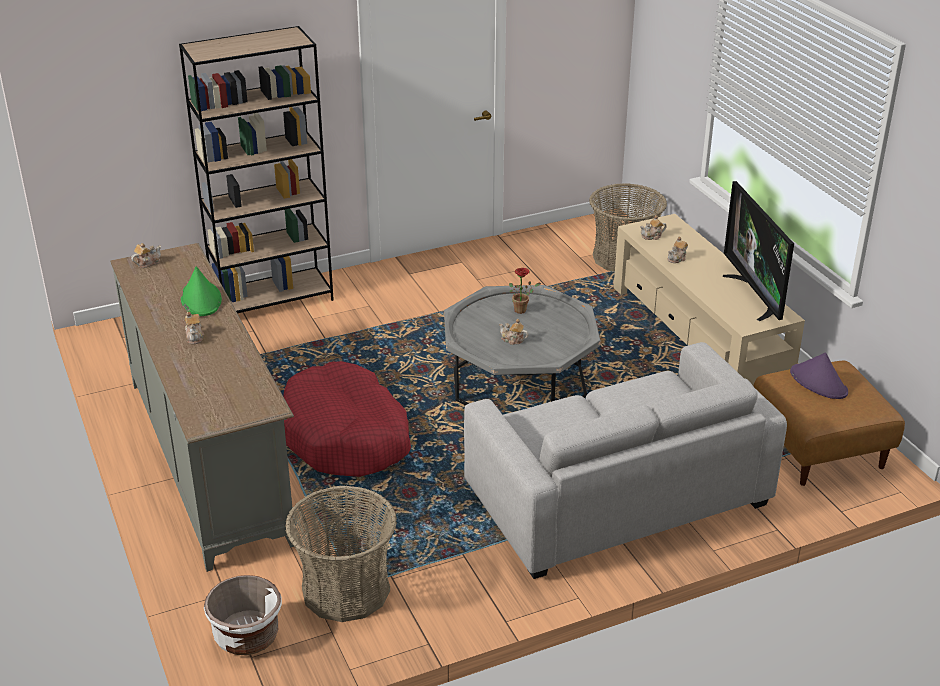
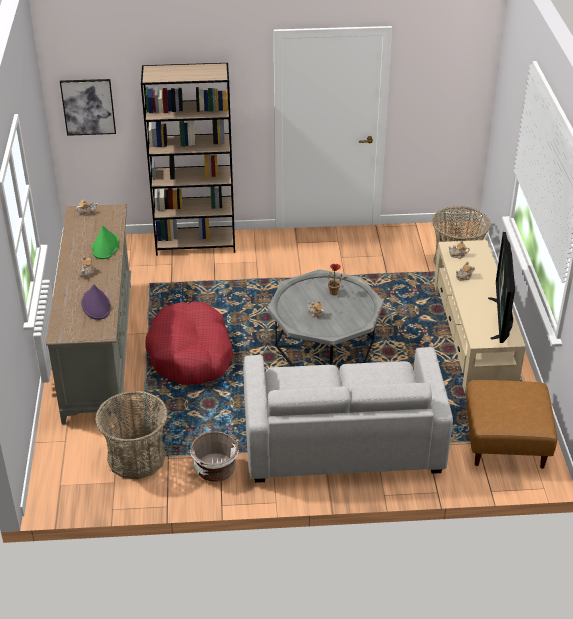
camera: 20 degrees right, 5 degrees up
white planter [204,575,282,655] -> white planter moved to [190,431,239,482]
purple hat [790,352,848,399] -> purple hat moved to [81,285,110,320]
none -> picture [60,79,116,136]

